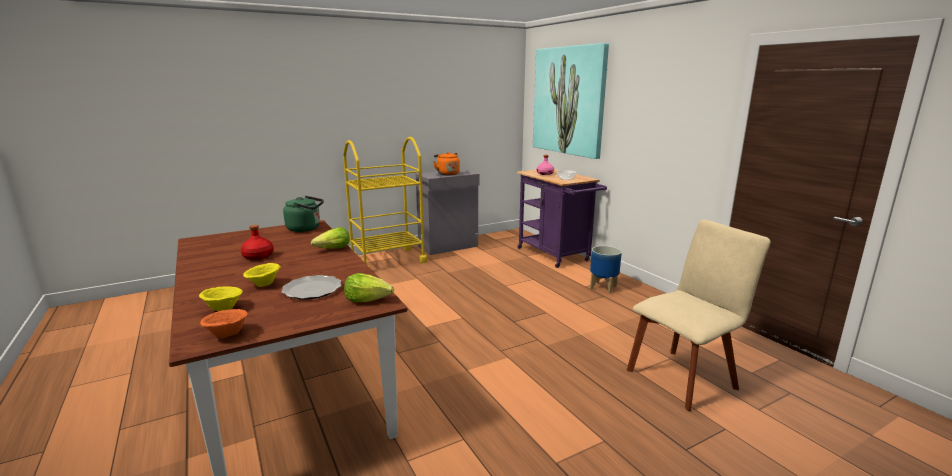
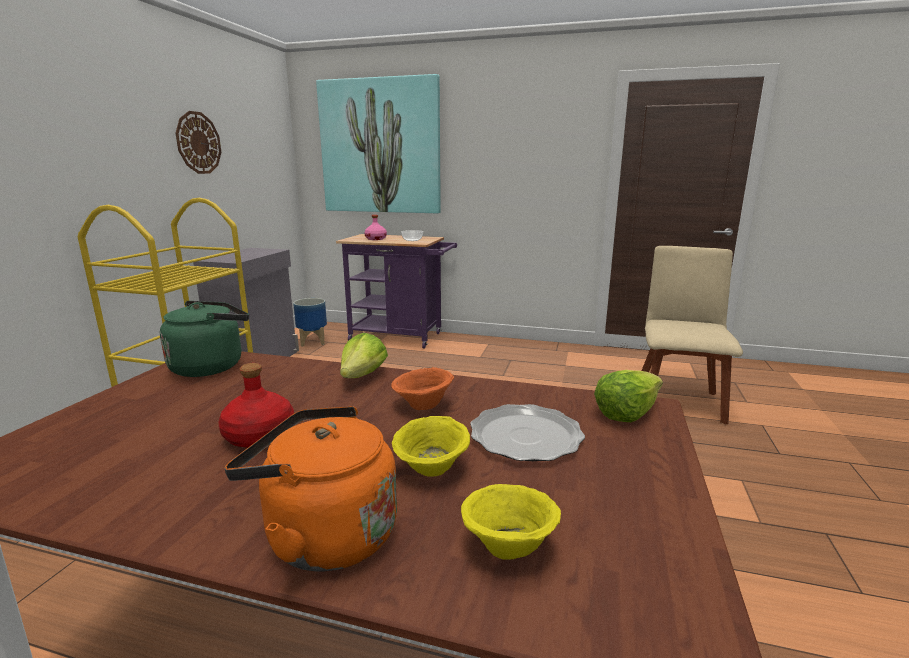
camera: 45 degrees left, 0 degrees up
orange bowl [200,309,247,338] -> orange bowl moved to [391,367,454,410]
orange kettle [433,152,460,175] -> orange kettle moved to [225,406,397,572]
planter [590,246,622,293] -> planter moved to [293,298,327,347]
none -> wall clock [176,111,221,174]

